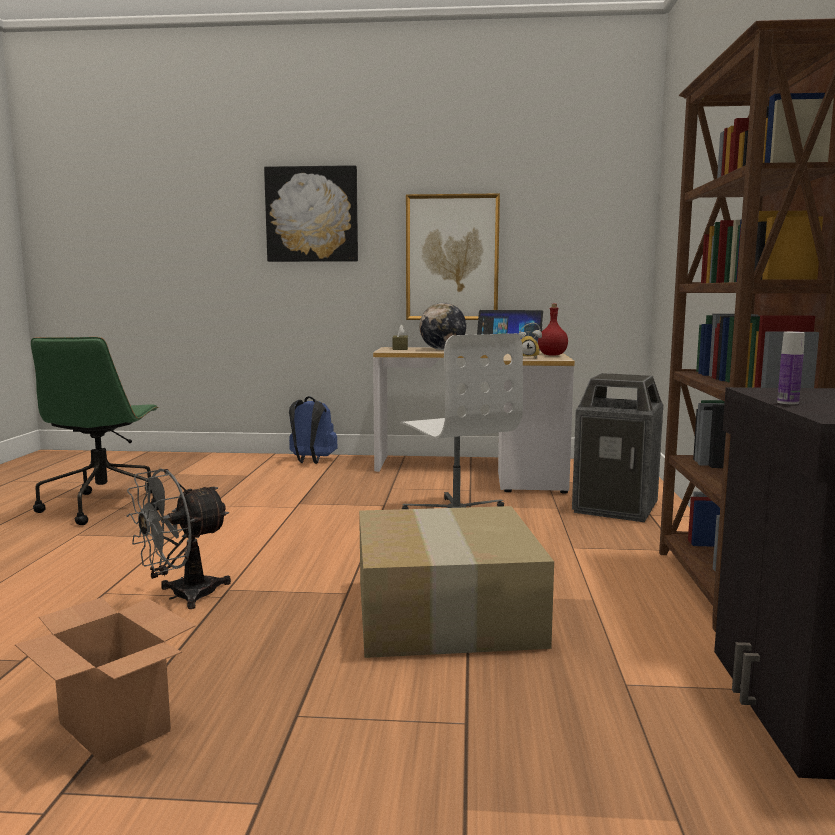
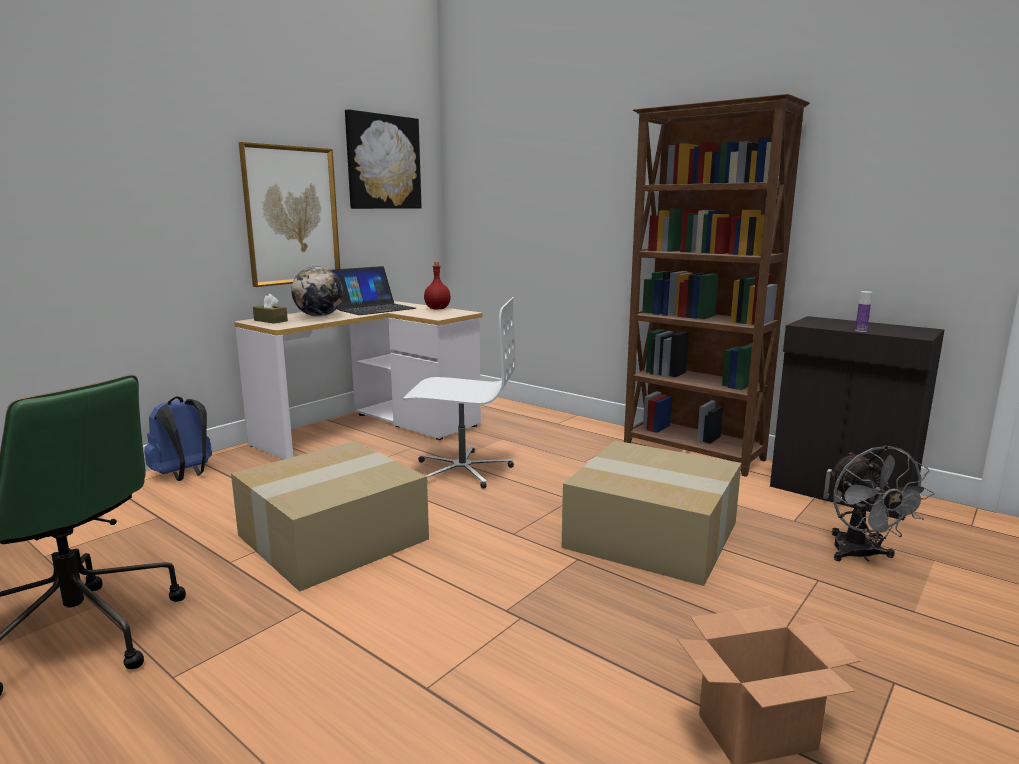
camera: 55 degrees left, 5 degrees up
grey fan [126,469,231,609] -> grey fan moved to [829,445,935,562]
picture [264,165,358,262] -> picture moved to [345,109,422,209]
alarm clock [519,323,542,359] -> none
trash can [572,373,663,522] -> none
none -> cardboard box [231,441,429,592]

